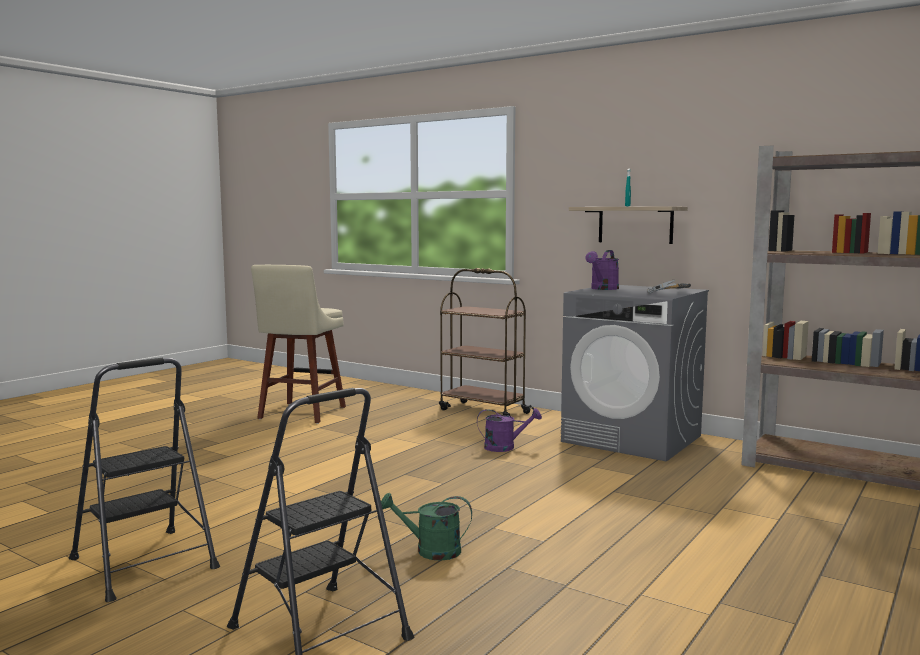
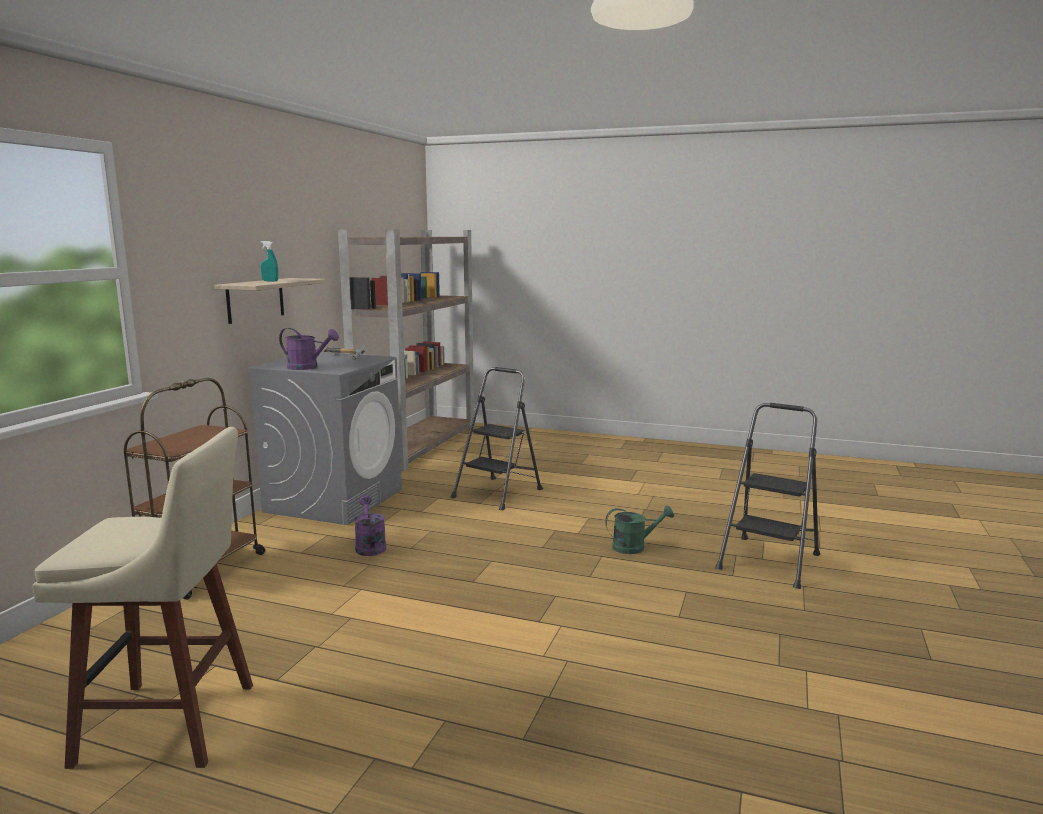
camera: 105 degrees left, 5 degrees up
black step ladder [69,358,220,602] -> black step ladder moved to [450,367,543,510]
green watering can [381,493,472,561] -> green watering can turned 90 degrees counterclockwise [605,505,674,554]

